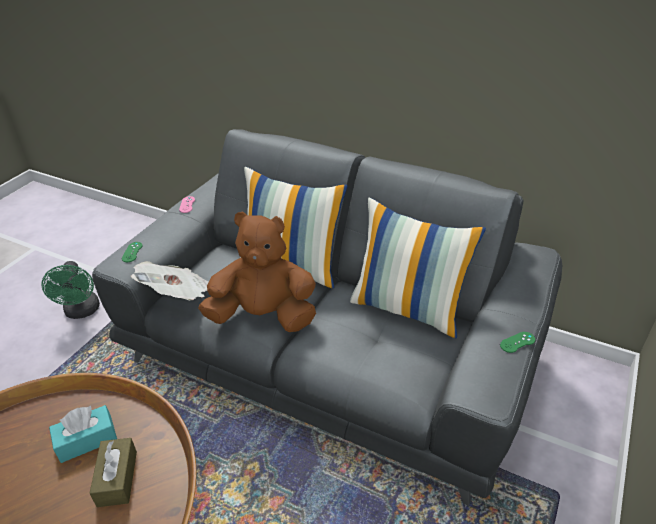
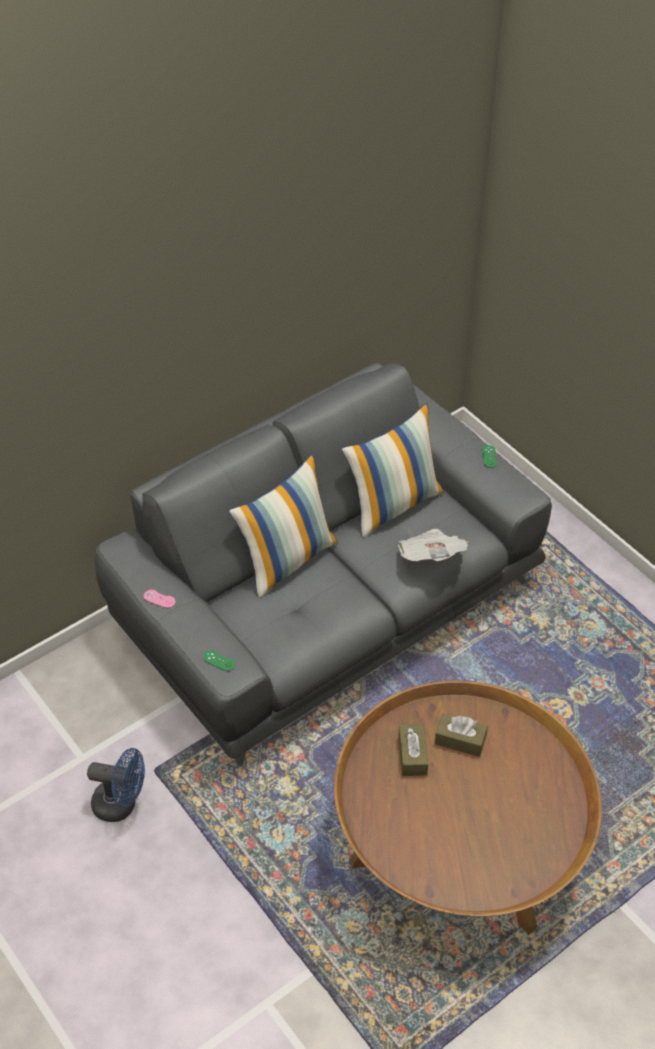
camera: 65 degrees left, 10 degrees up
green fan [42,261,100,319] -> blue fan [87,748,145,822]
turquoise tissue box [49,405,117,463] -> brown tissue box [398,724,428,776]
newspaper [131,261,209,300] -> newspaper moved to [398,529,468,561]
brown plush toy [198,212,316,332] -> none

